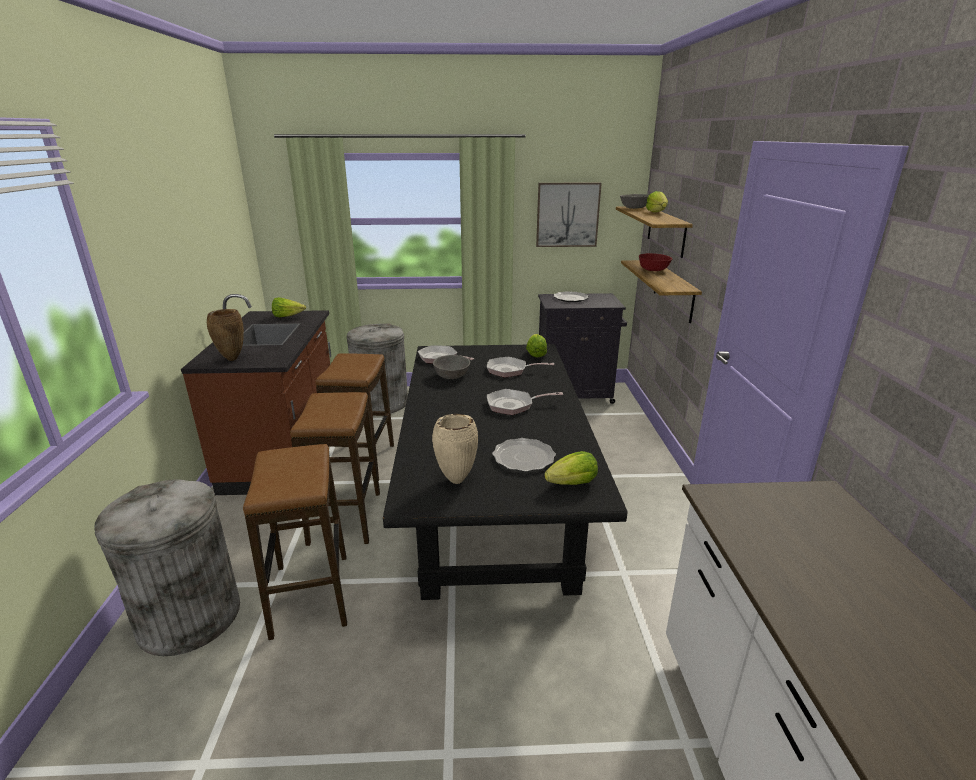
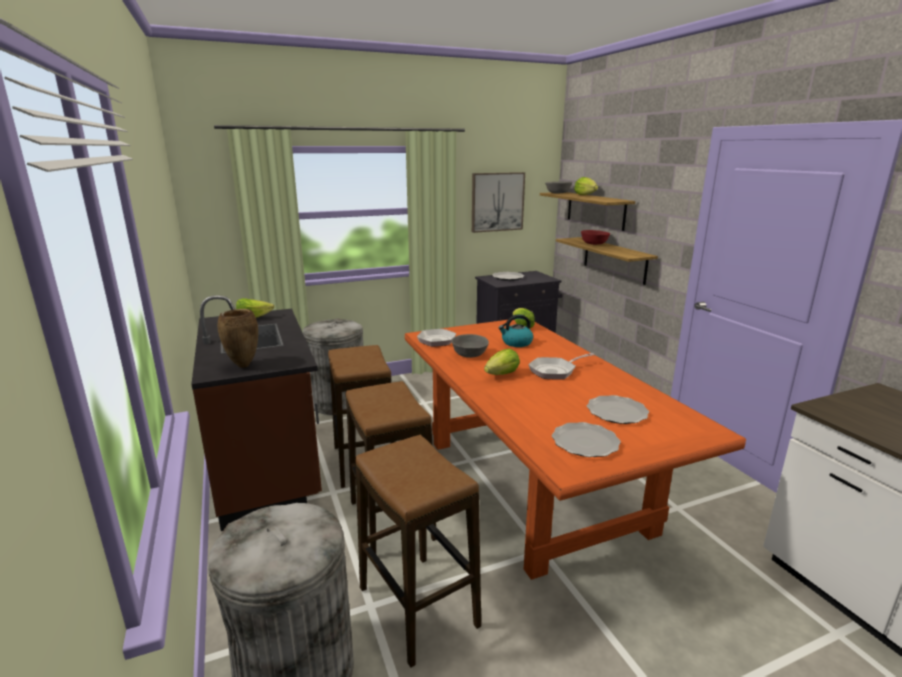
camera: 20 degrees left, 5 degrees down
black dining table [383,344,628,600] -> orange dining table [405,320,746,580]
beige vase [432,414,478,484] -> plate [552,422,621,457]
frying pan [487,357,554,378] -> kettle [498,314,533,347]
lettuce [544,451,598,485] -> lettuce moved to [484,348,520,375]

